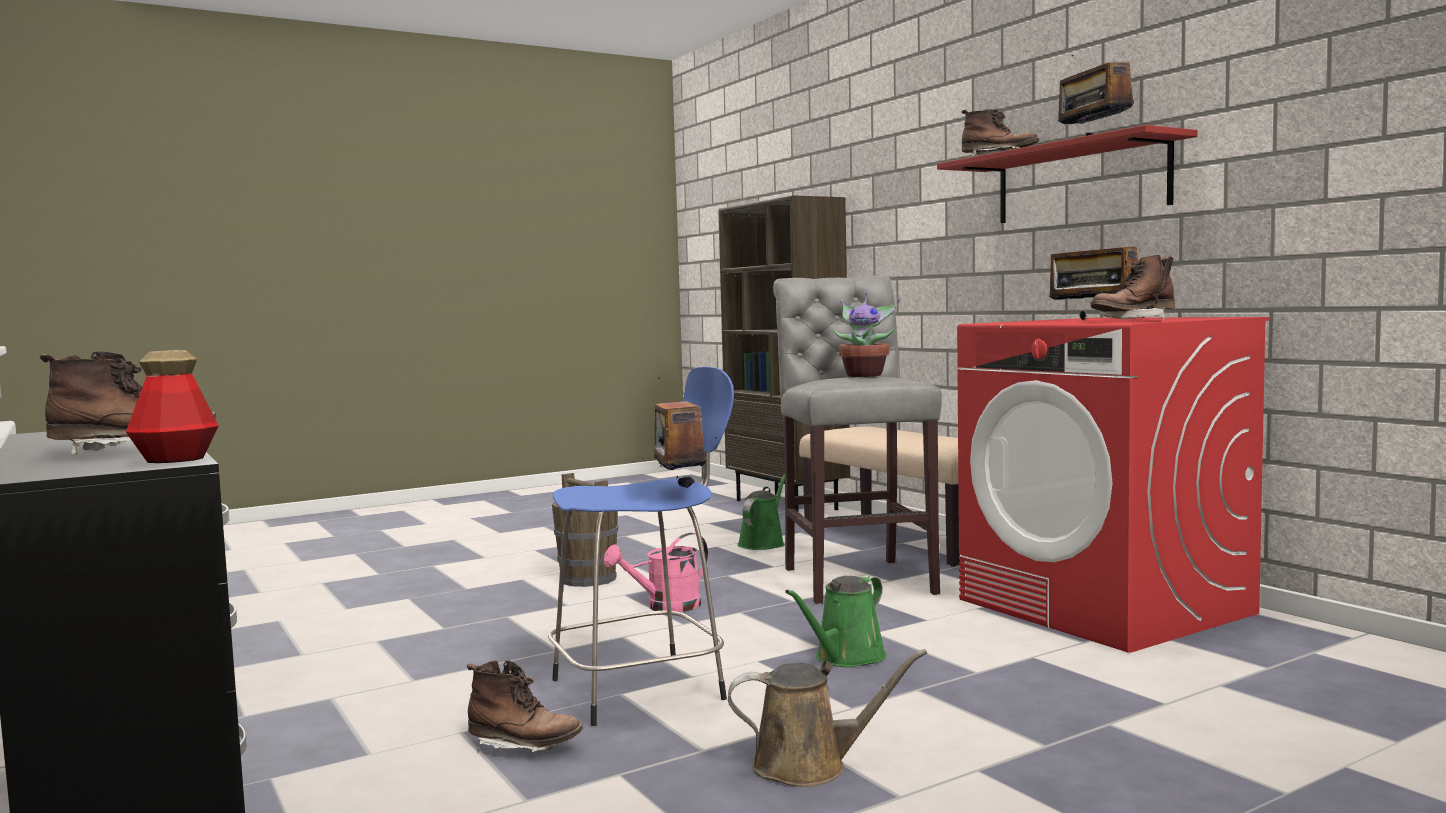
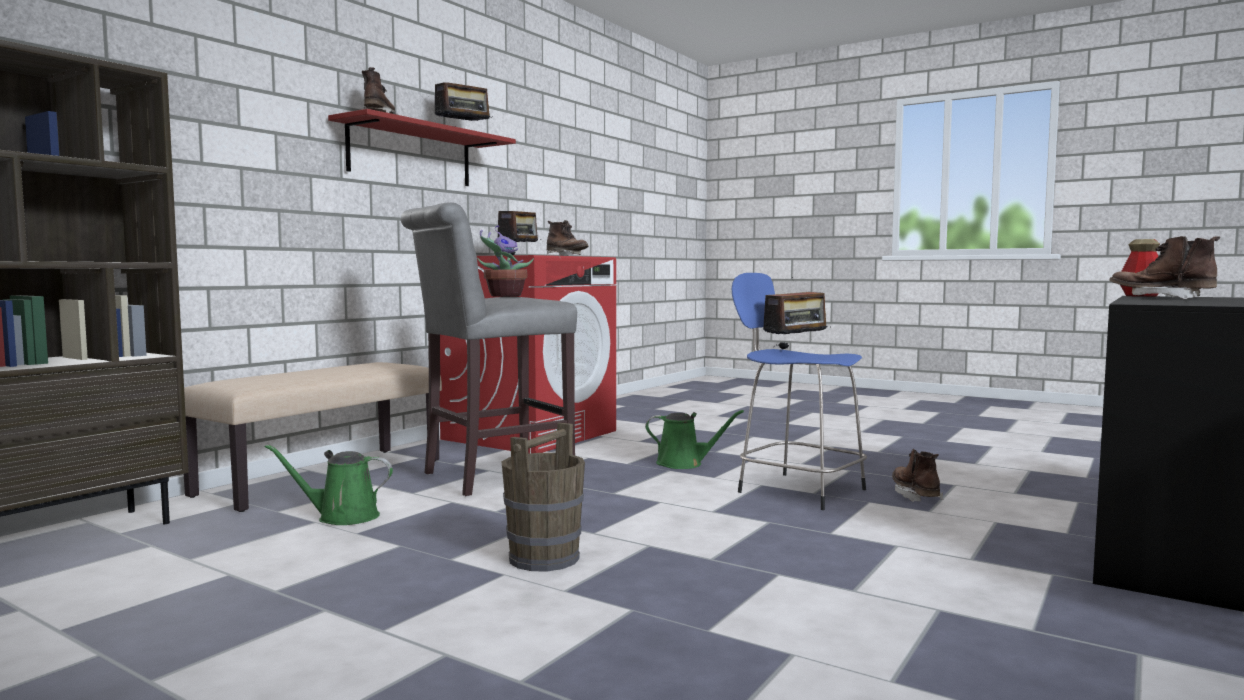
camera: 115 degrees left, 0 degrees up
pink watering can [603,533,708,612] -> none
brown watering can [728,649,927,787] -> none

